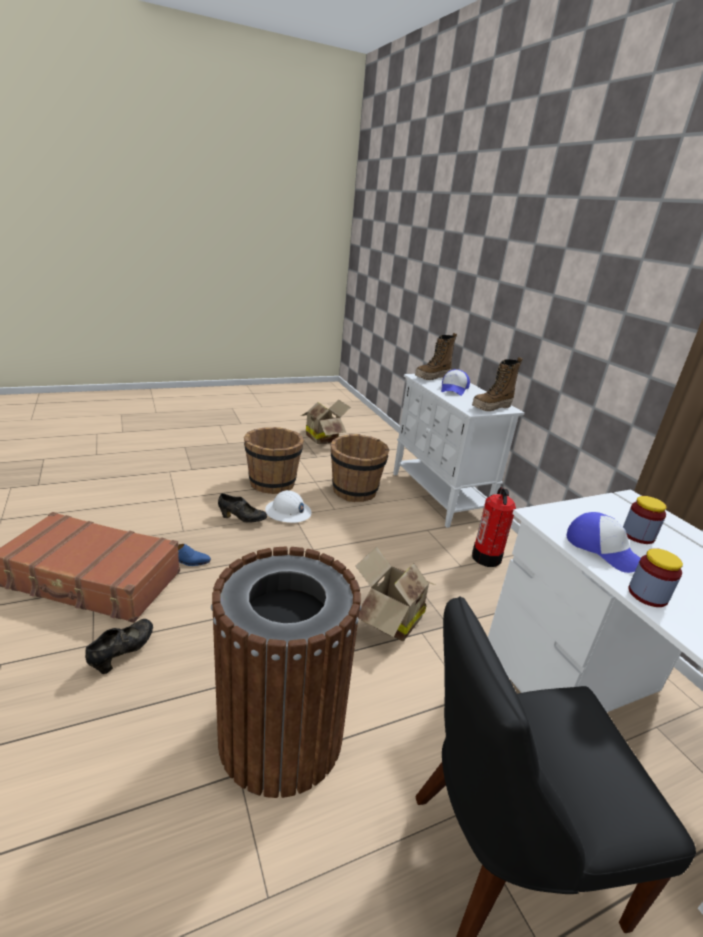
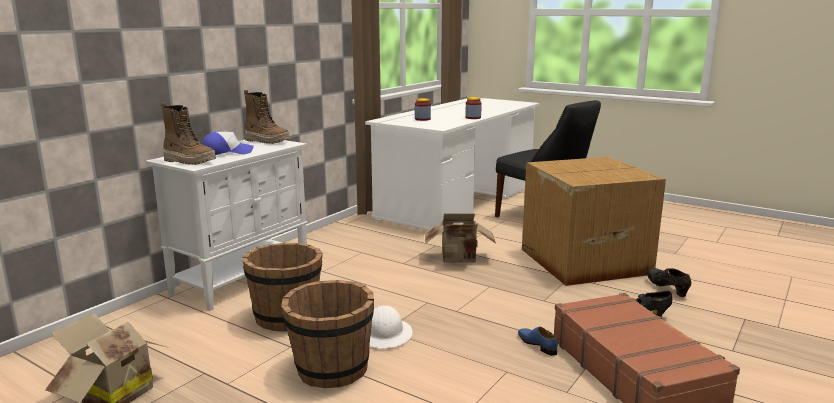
camera: 120 degrees left, 10 degrees down
brown trash can [211,547,361,798] -> cardboard box [522,157,666,286]
black shoe [218,493,267,523] -> black shoe moved to [647,268,691,297]
fire extinguisher [472,487,516,567] -> none
cap [566,512,641,573] -> none

